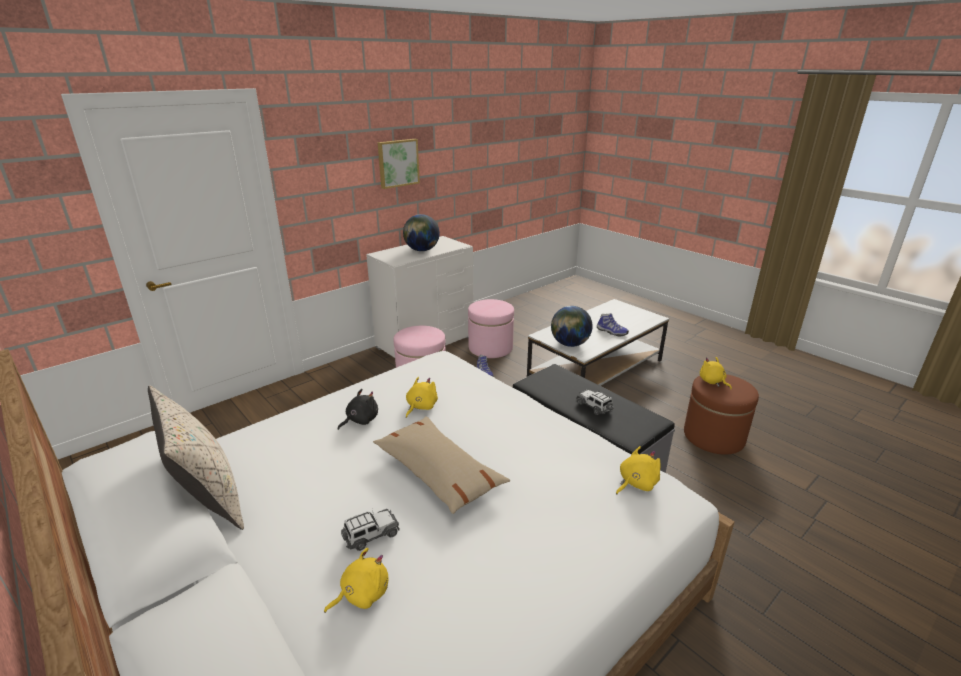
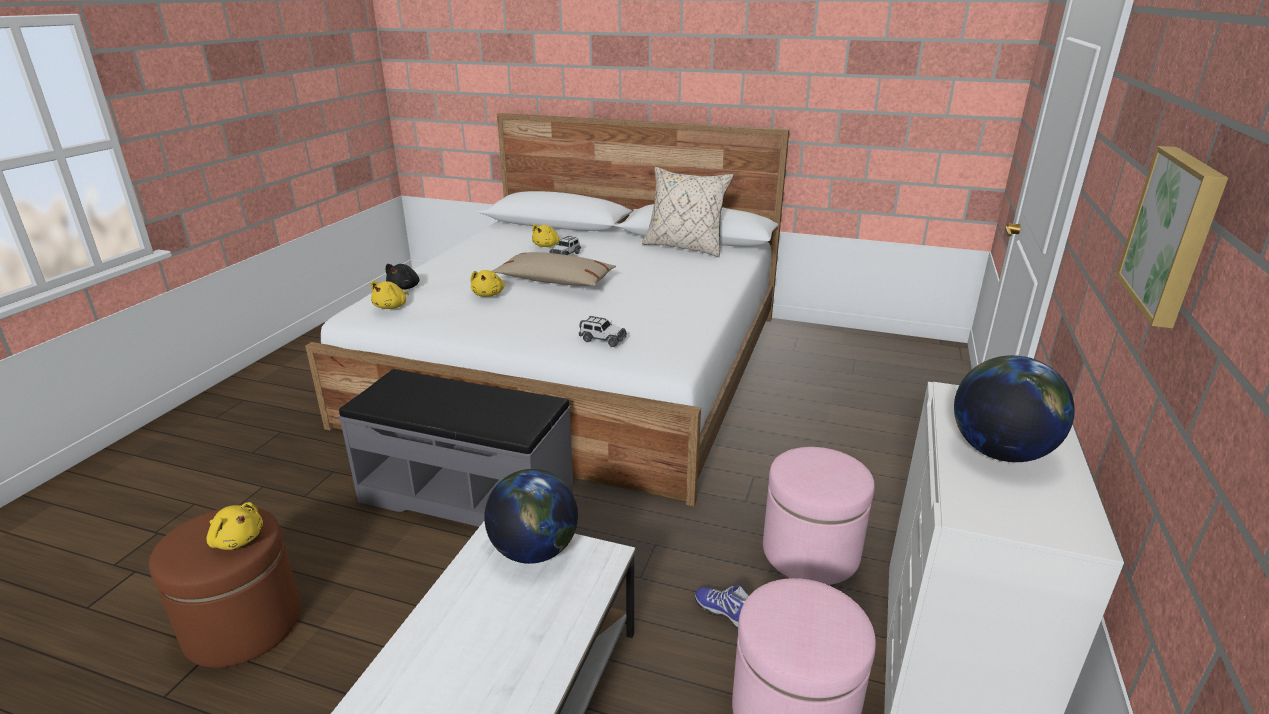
camera: 150 degrees right, 0 degrees up
black plush toy [337,389,378,430] -> black plush toy moved to [386,264,419,290]
yellow plush toy [406,377,438,418] -> yellow plush toy moved to [470,270,504,297]
toy car [576,389,613,415] -> toy car moved to [579,316,627,347]
shoe [597,313,629,337] -> none

